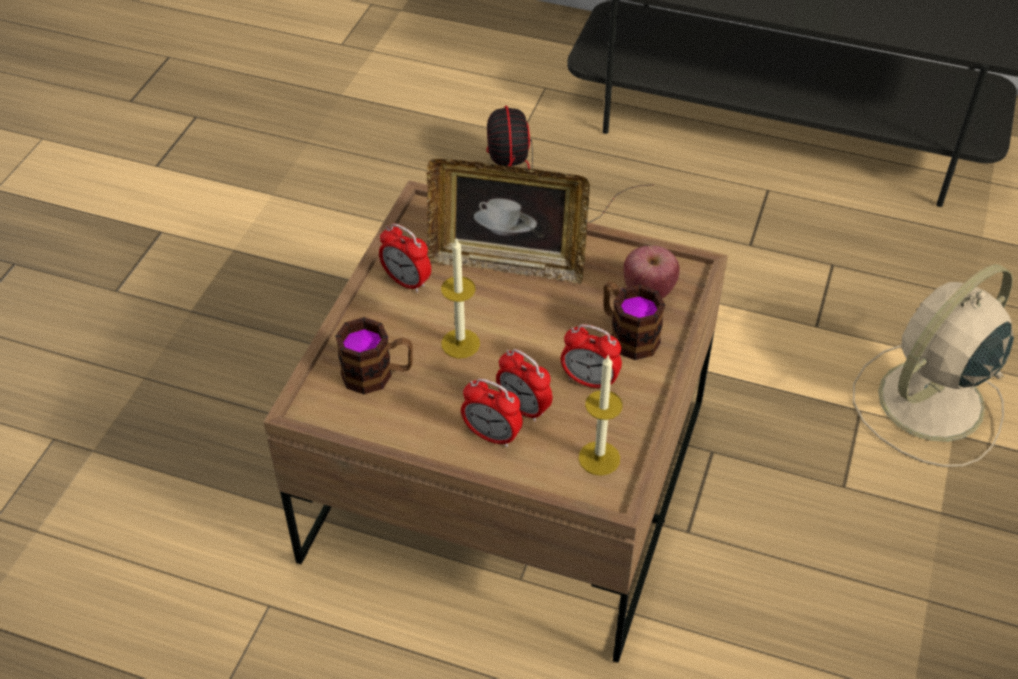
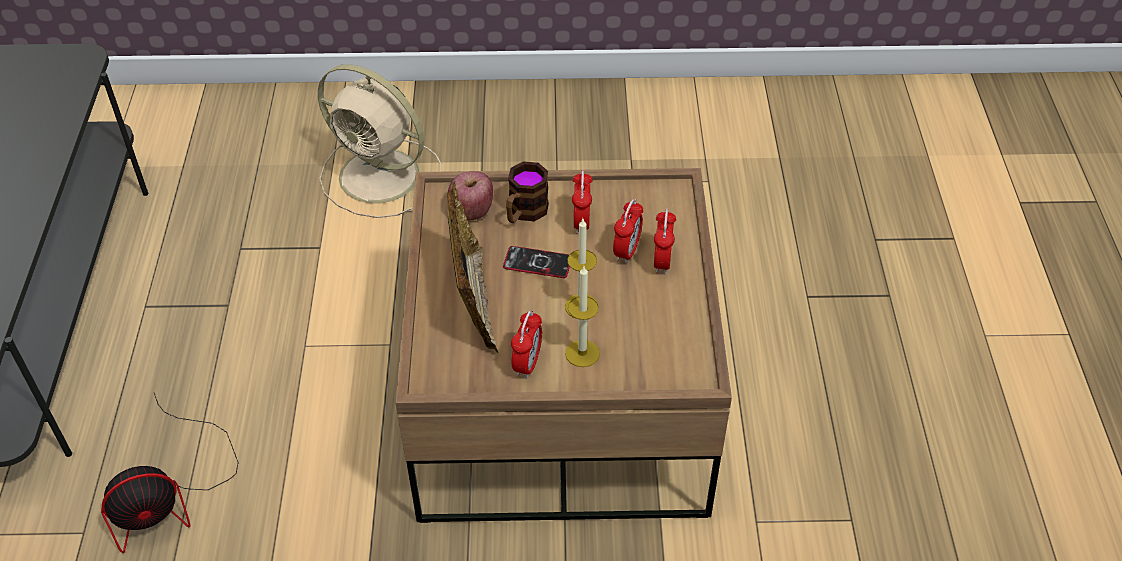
camera: 110 degrees left, 0 degrees up
mug [335,317,413,394] -> none
candle [578,355,623,476] -> candle moved to [565,266,600,367]
none -> phone [503,246,570,278]

